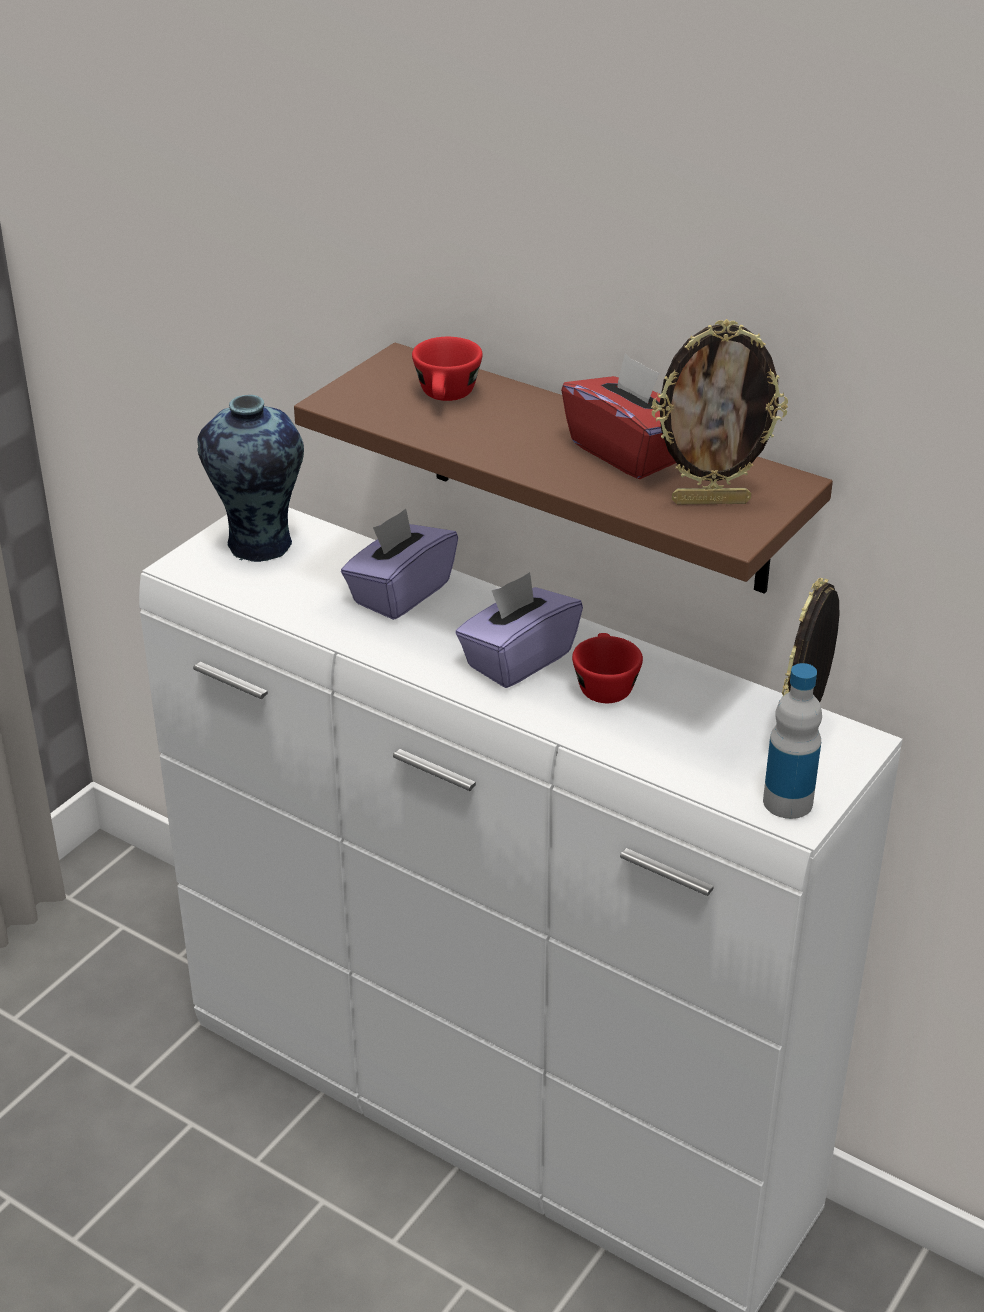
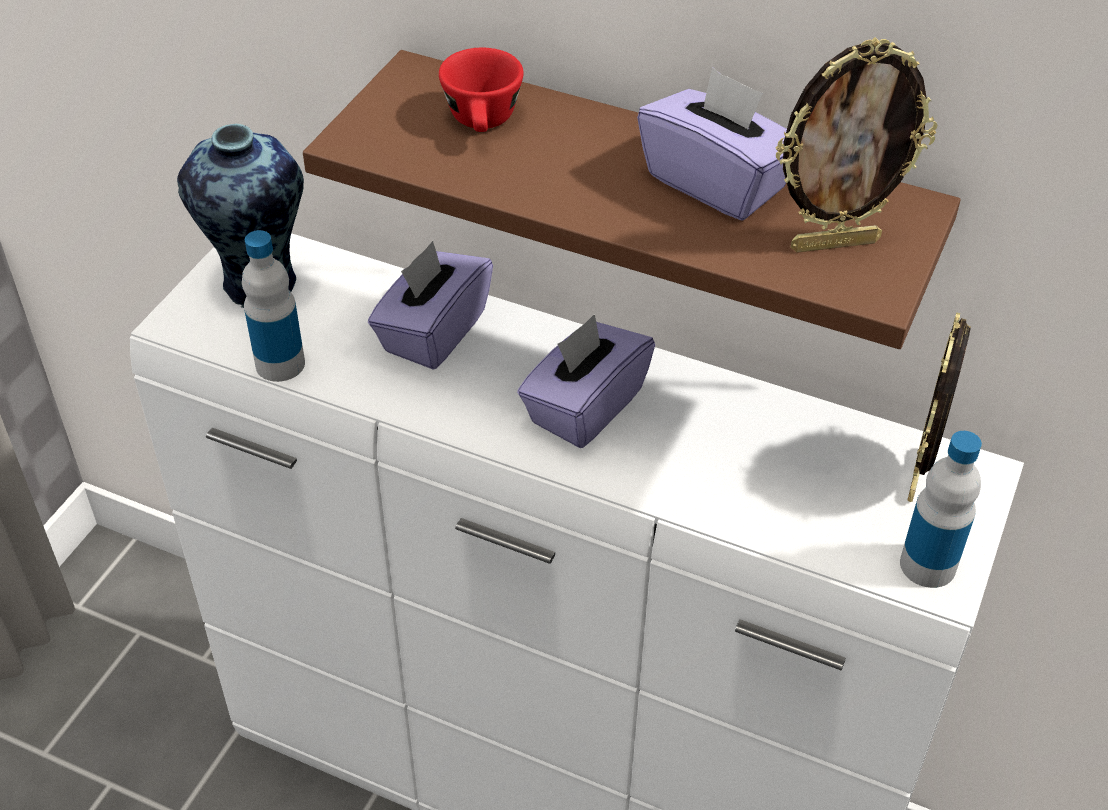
camera: 10 degrees left, 10 degrees up
red tissue box [561,353,676,479] -> purple tissue box [637,67,787,221]
red cup [572,633,643,703] -> none
none -> bottle [242,230,305,382]

